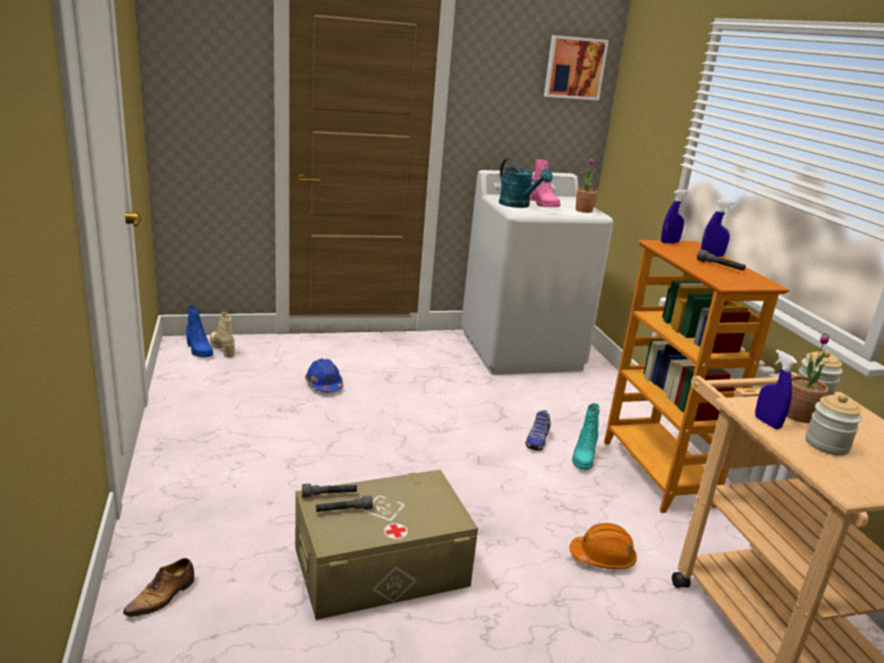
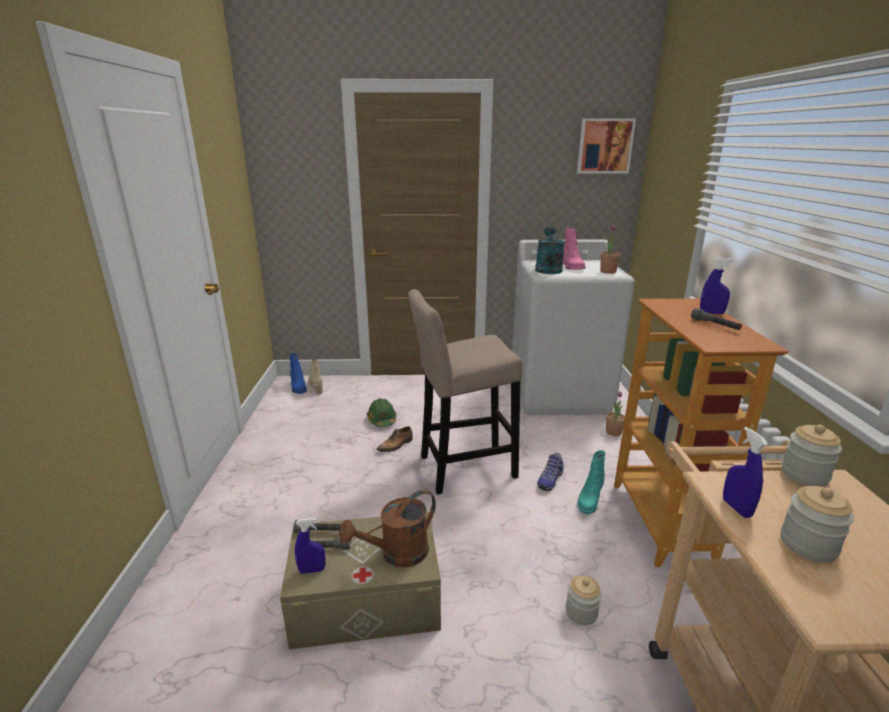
camera: 15 degrees right, 0 degrees up
shoe [123,558,194,617] -> shoe moved to [376,426,413,452]
blue hard hat [305,359,343,392] -> green hard hat [367,398,396,427]
turquoise watering can [499,159,553,208] -> turquoise watering can turned 150 degrees counterclockwise [535,226,565,274]
orange hard hat [569,523,637,569] -> jar [566,575,602,625]
blue spray bottle [661,190,689,243] -> blue spray bottle moved to [295,518,326,574]
potted plant [787,333,829,423] -> potted plant moved to [606,392,625,436]
none -> brown watering can [339,490,436,567]
none -> beige stool [408,289,523,494]

